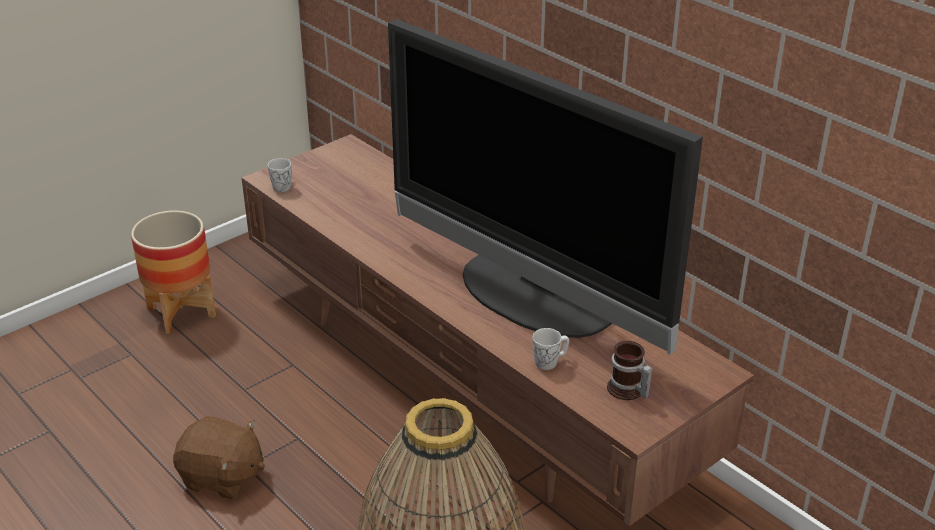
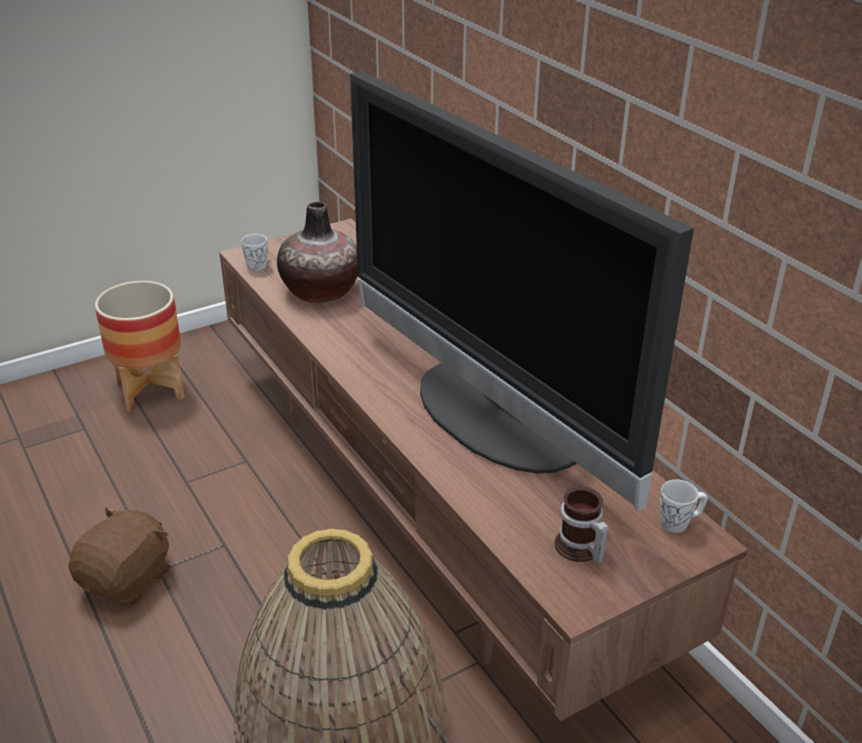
camera: 10 degrees right, 0 degrees up
brown plush toy [173,416,265,499] -> brown plush toy turned 90 degrees counterclockwise [69,507,170,605]
white mug [532,328,569,370] -> white mug moved to [659,480,708,533]
none -> vase [277,202,358,303]

